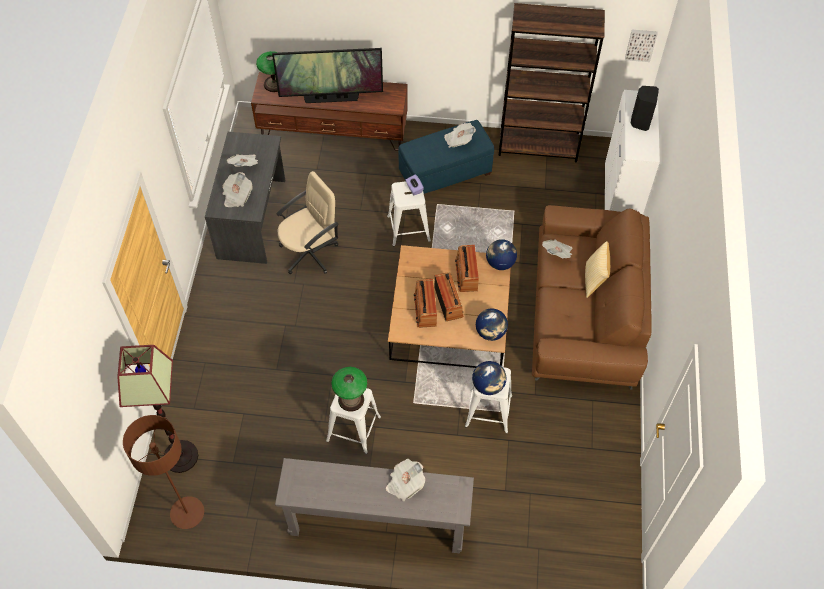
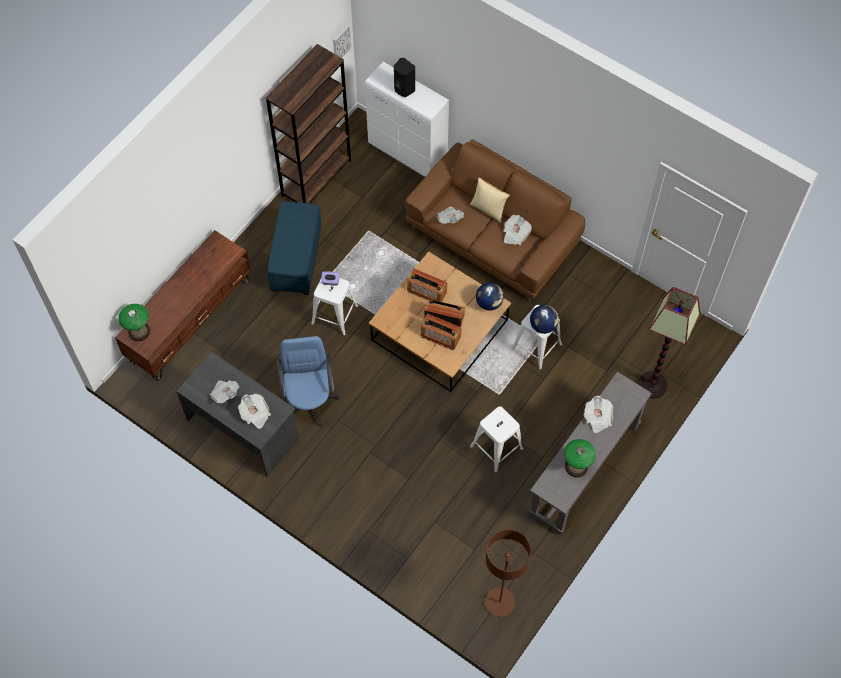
camera: 60 degrees left, 5 degrees up
floor lamp [117,345,198,473] -> floor lamp moved to [638,287,700,398]
television [272,48,383,103] -> none
beige office chair [277,171,339,274] -> blue office chair [277,336,339,426]
table lamp [331,367,368,412] -> table lamp moved to [564,439,596,477]
newspaper [444,123,476,148] -> newspaper moved to [503,215,532,245]
globe [486,239,517,270] -> none

